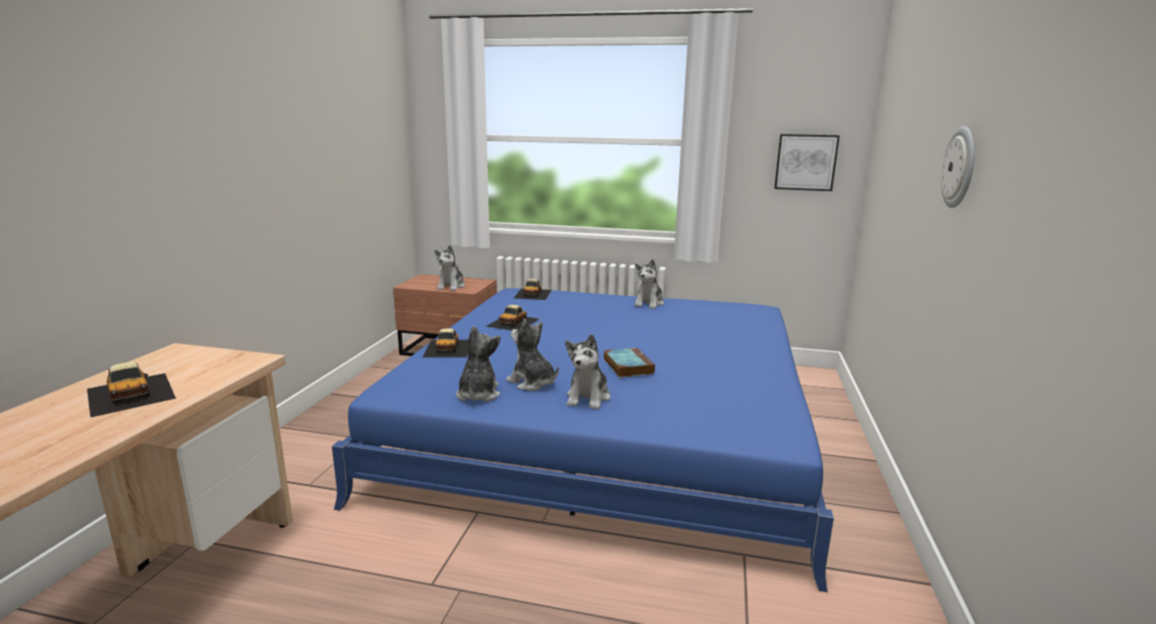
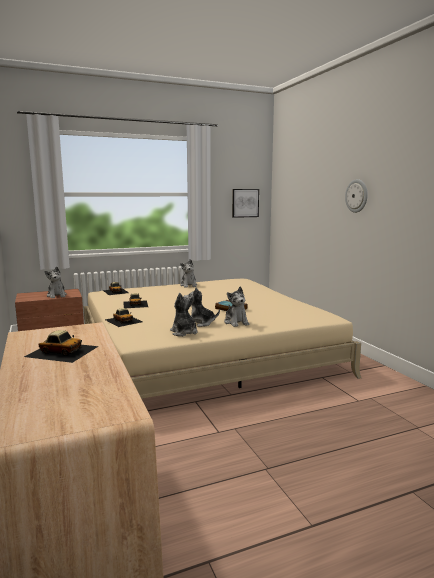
camera: 35 degrees left, 5 degrees down
blue bed [332,288,834,592] -> beige bed [84,279,361,399]

